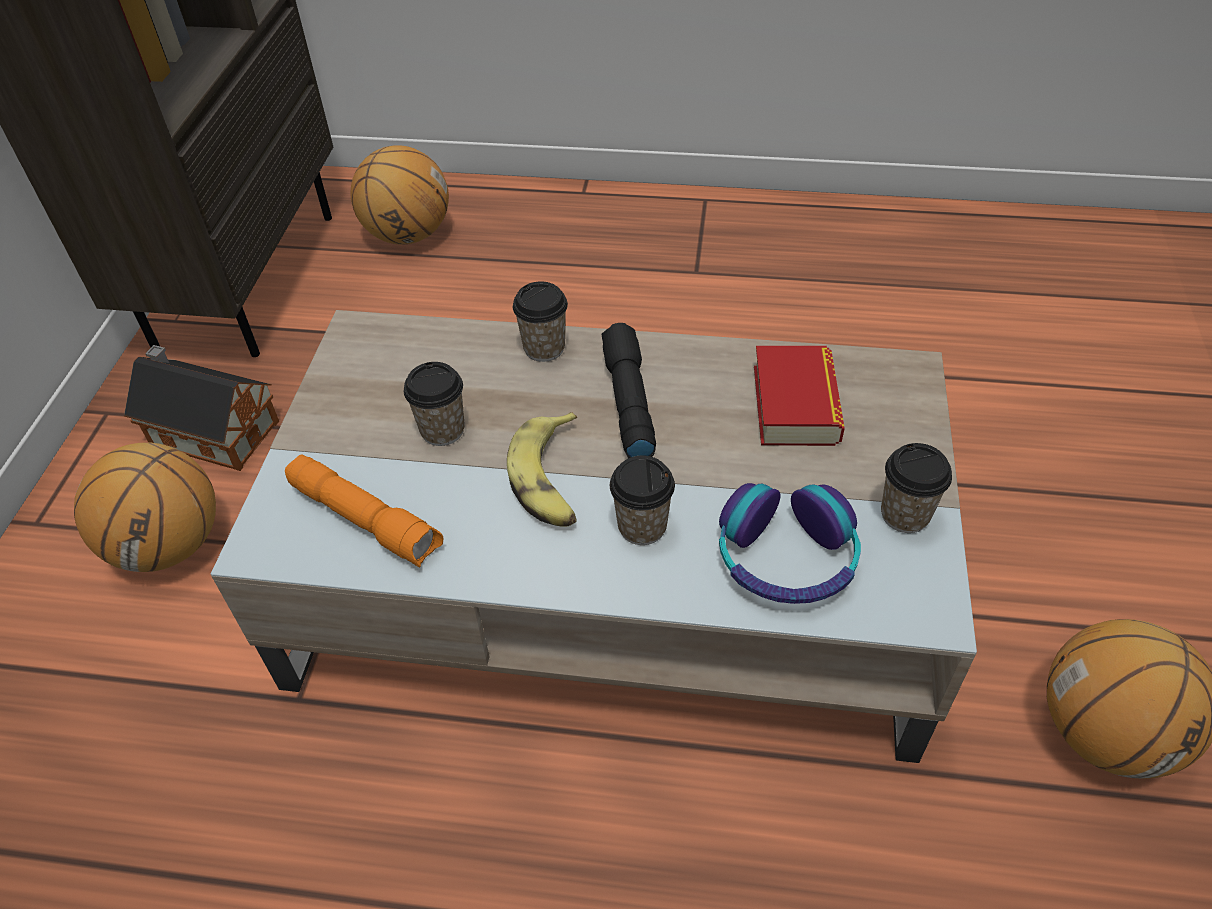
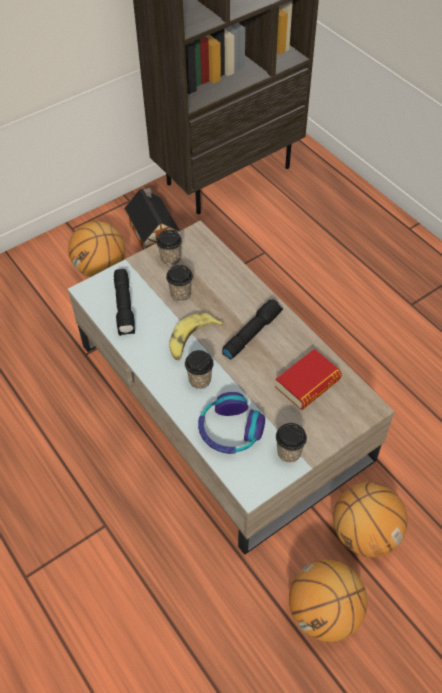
camera: 45 degrees right, 5 degrees up
orange flashlight [285,454,443,567] -> black flashlight [114,269,135,336]
basketball [351,145,449,245] -> basketball moved to [333,482,408,557]
cup [513,281,568,362] -> cup moved to [157,230,182,266]

